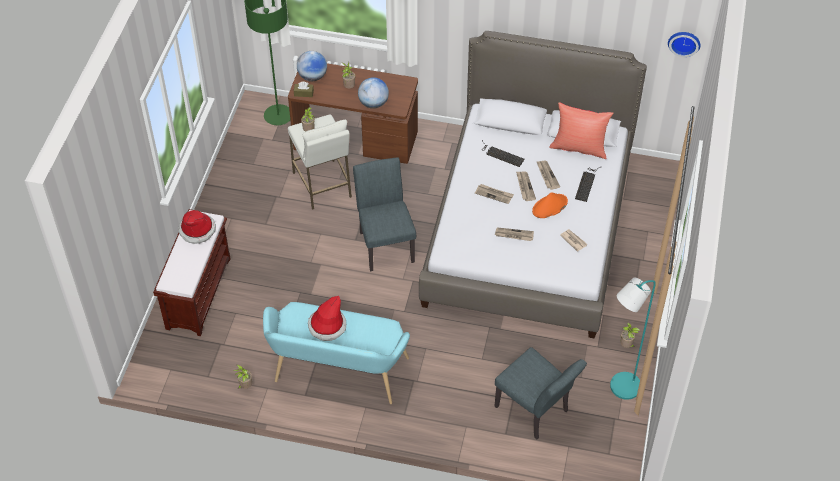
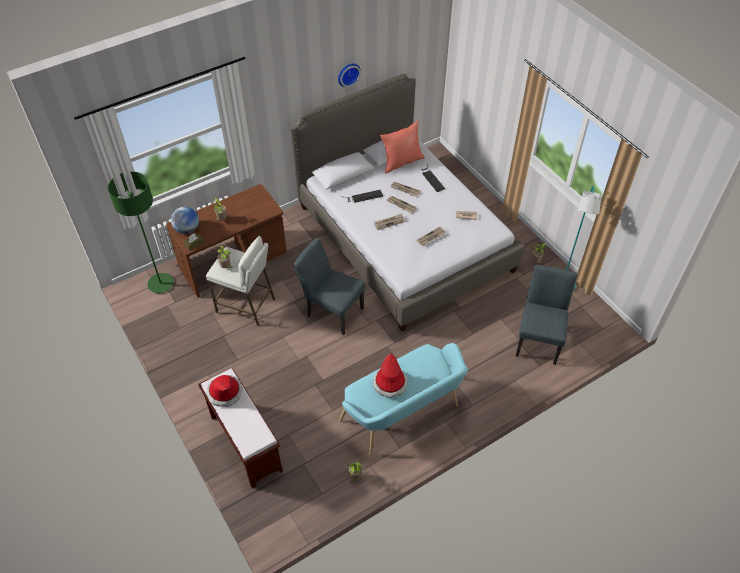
camera: 45 degrees left, 0 degrees up
globe [358,77,389,109] -> none
grey chair [494,347,587,440] -> grey chair turned 75 degrees counterclockwise [516,265,578,365]
orange hat [532,192,568,218] -> none
wall clock [668,32,700,57] -> wall clock moved to [338,64,361,87]

